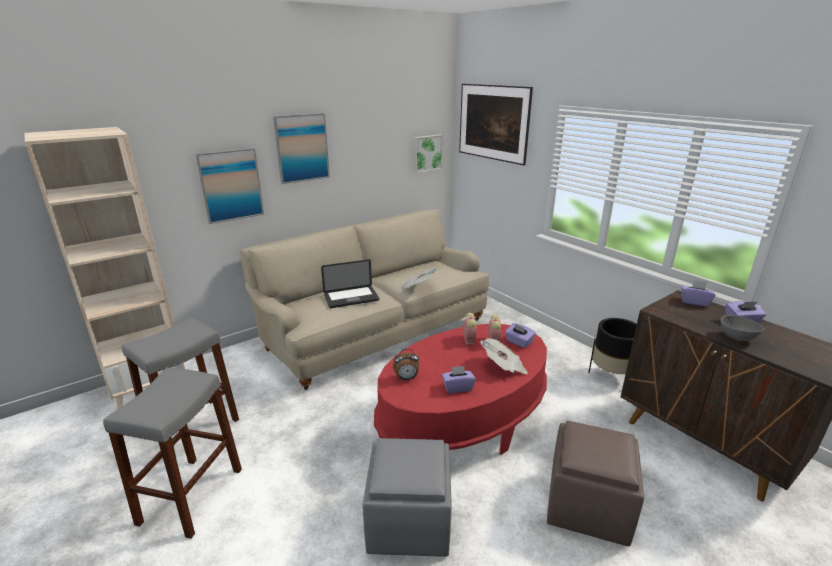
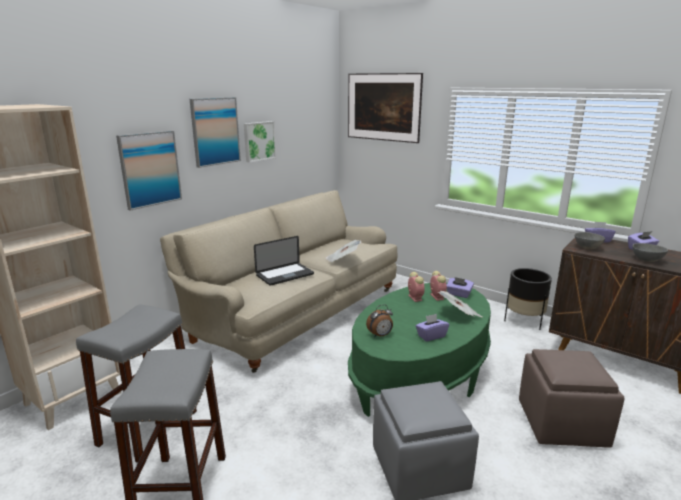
camera: 15 degrees left, 5 degrees down
red coffee table [374,324,547,455] -> green coffee table [348,283,491,417]
picture [414,135,443,173] -> picture moved to [244,121,276,163]
none -> grey bowl [574,232,605,250]

